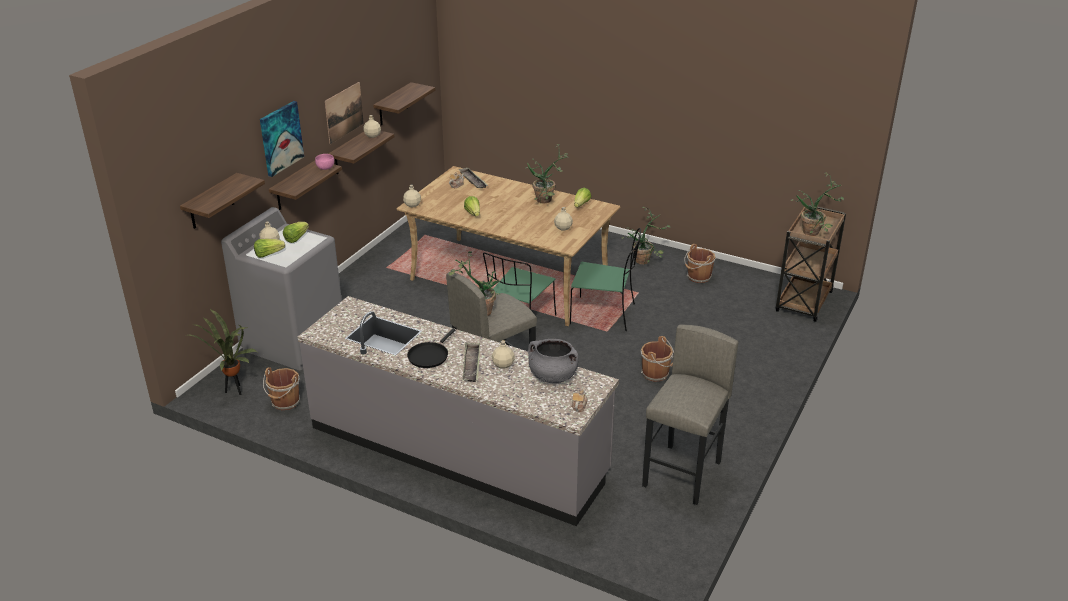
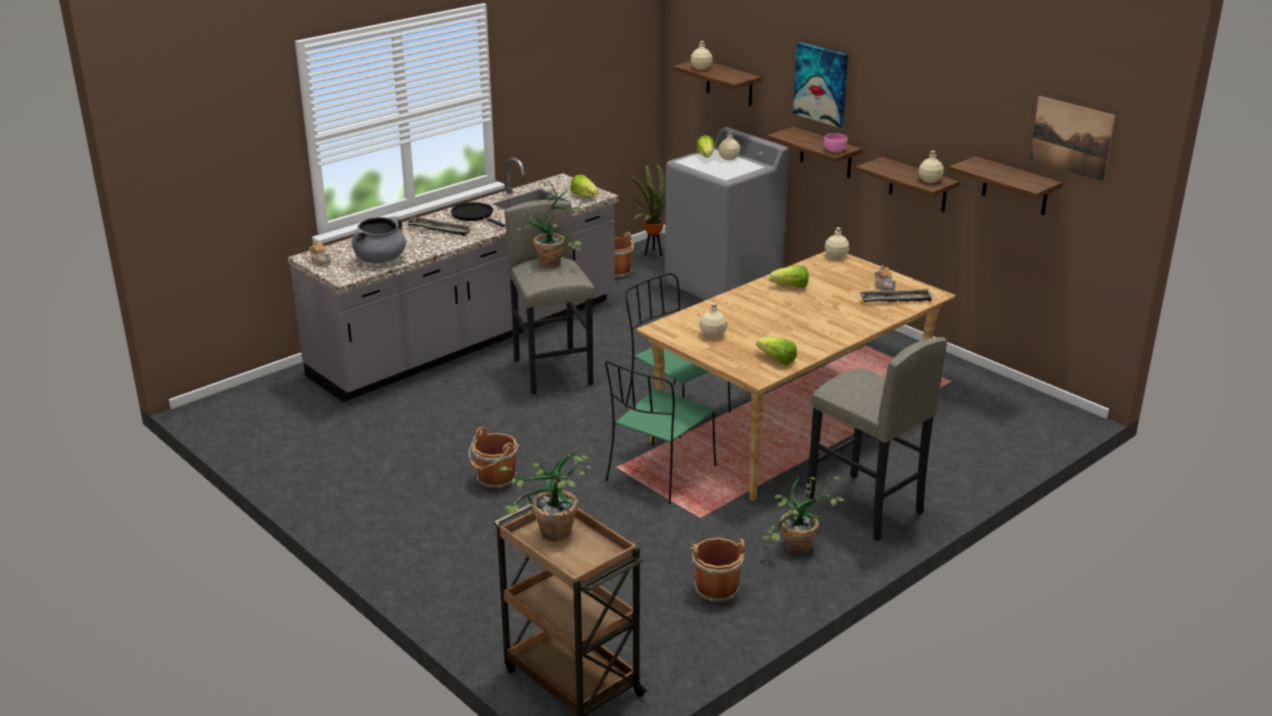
camera: 110 degrees right, 5 degrees down
lettuce [283,222,309,243] -> lettuce moved to [570,175,598,197]
picture [325,82,364,144] -> picture moved to [1030,96,1115,182]
beige bottle [492,340,515,369] -> beige bottle moved to [691,41,713,70]
potted plant [526,144,569,204] -> none
grey stool [642,325,738,505] -> grey stool moved to [807,337,947,541]

